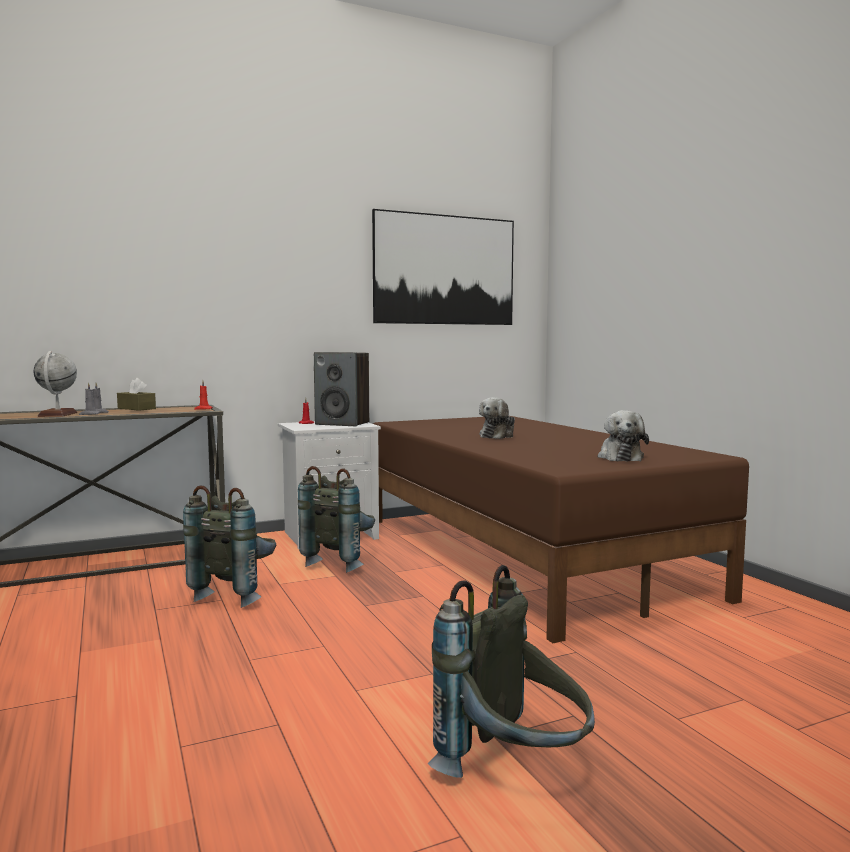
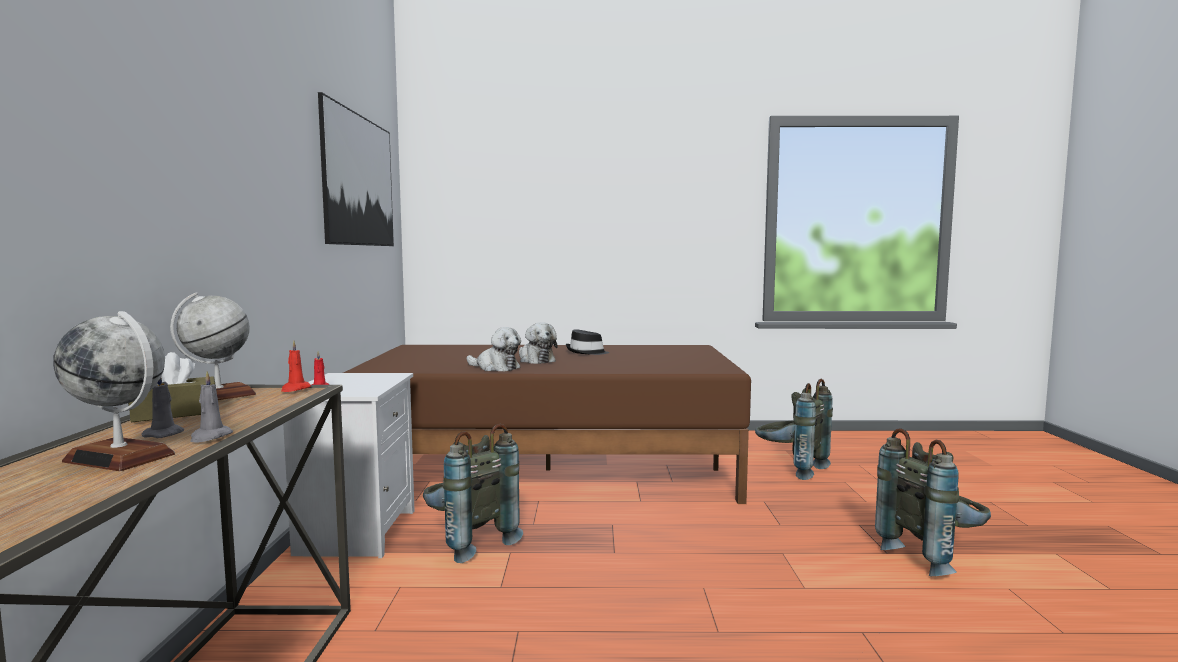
camera: 65 degrees left, 0 degrees up
grey backpack [183,485,276,608] -> grey backpack moved to [755,379,833,480]
speaker [314,352,369,426] -> none
plush toy [598,410,649,462] -> plush toy moved to [467,327,521,371]
none -> globe [170,292,256,400]
none -> black hat [566,329,609,355]

